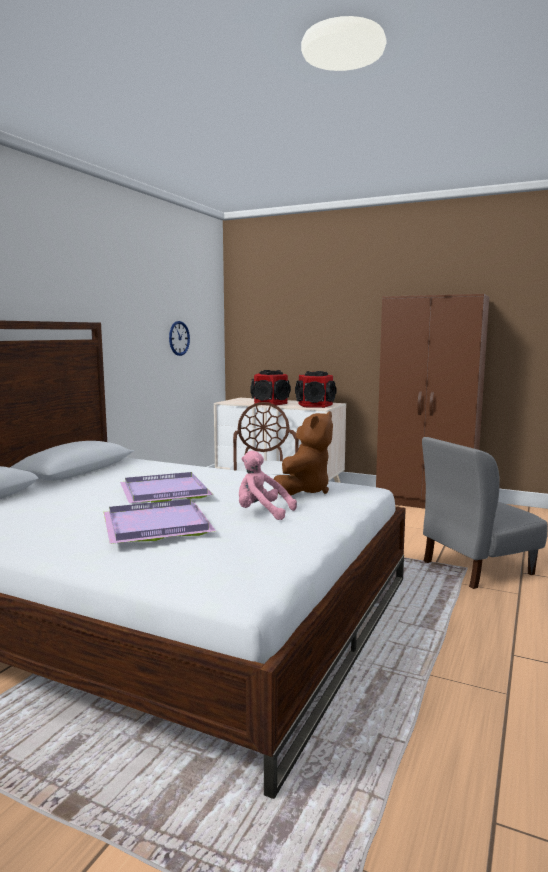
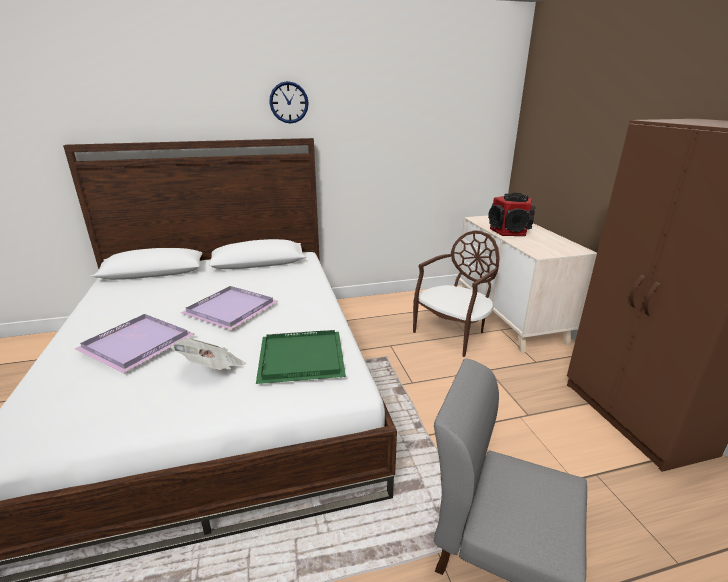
camera: 50 degrees right, 15 degrees up
wall clock [169,321,190,356] -> wall clock moved to [269,81,309,124]
pink plush toy [239,450,297,520] -> newspaper [170,338,246,370]
brown plush toy [273,411,333,496] -> green tray [256,330,346,384]
speaker [295,371,337,408] -> none

